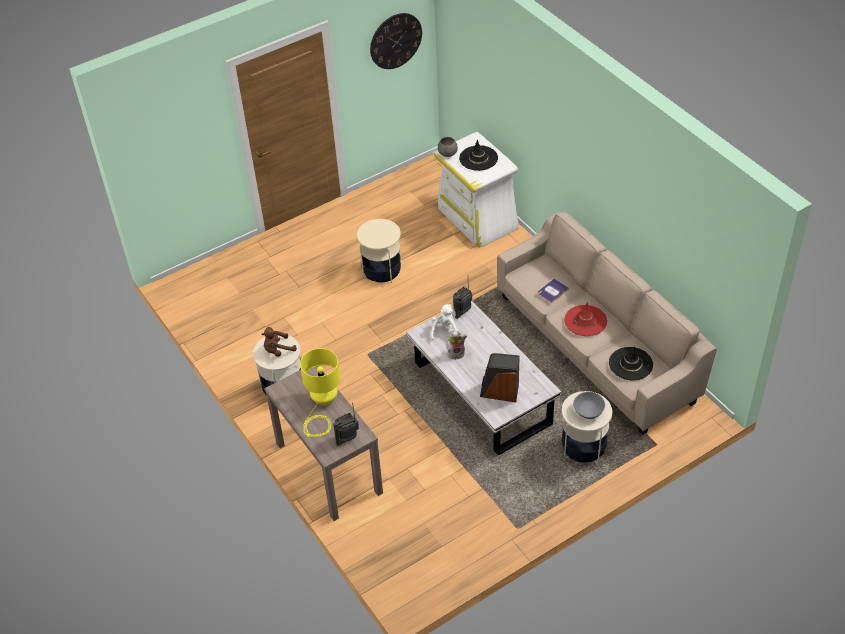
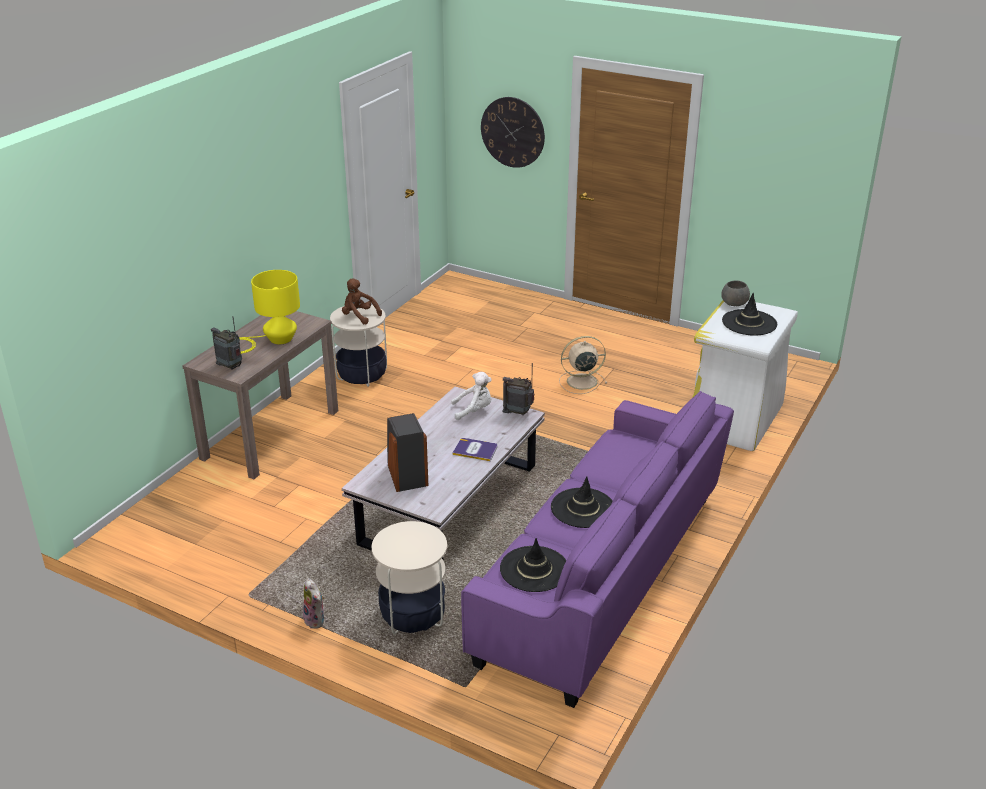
camera: 60 degrees right, 15 degrees down
beige side table [357,219,401,284] -> beige fan [559,336,607,394]
wall clock [370,13,422,69] -> wall clock moved to [481,97,545,168]
plush toy [447,331,467,360] -> plush toy moved to [303,578,325,629]
beige sofa [497,211,717,435] -> purple sofa [461,391,734,708]
book [537,279,569,303] -> book moved to [452,438,498,461]
red hat [564,302,607,336] -> black hat [551,476,612,528]
grey bowl [573,392,605,419] -> none

